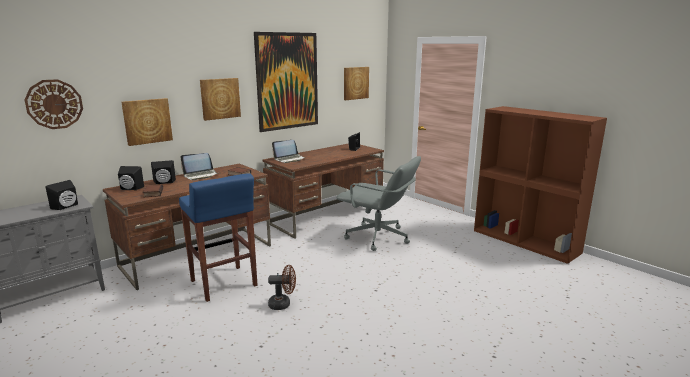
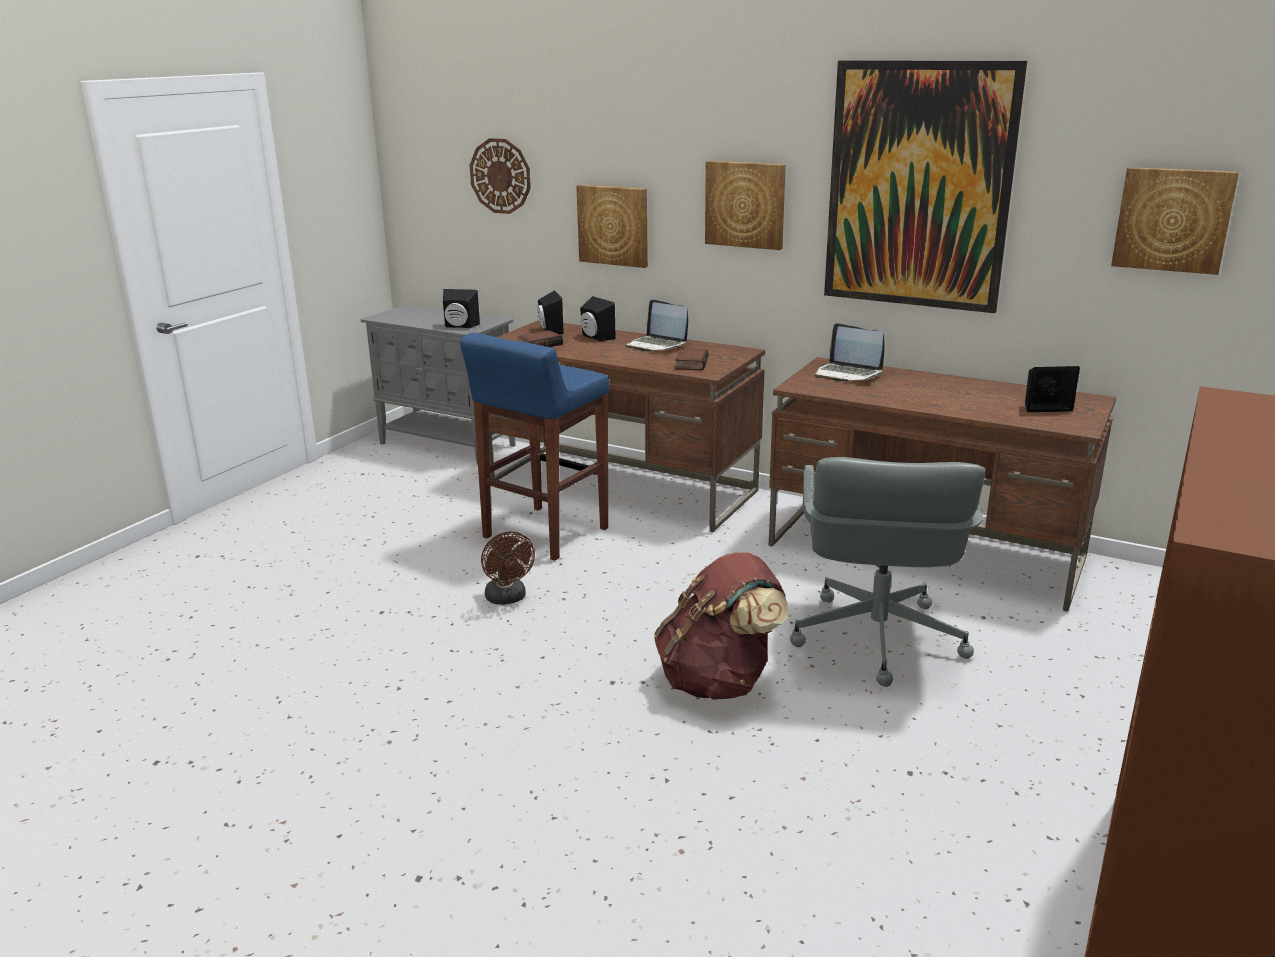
camera: 70 degrees right, 5 degrees up
none -> brown backpack [654,552,789,700]

